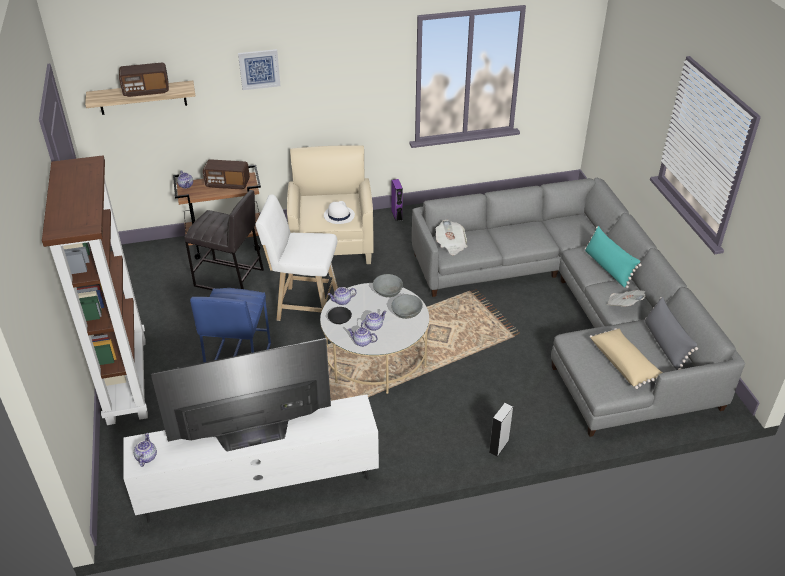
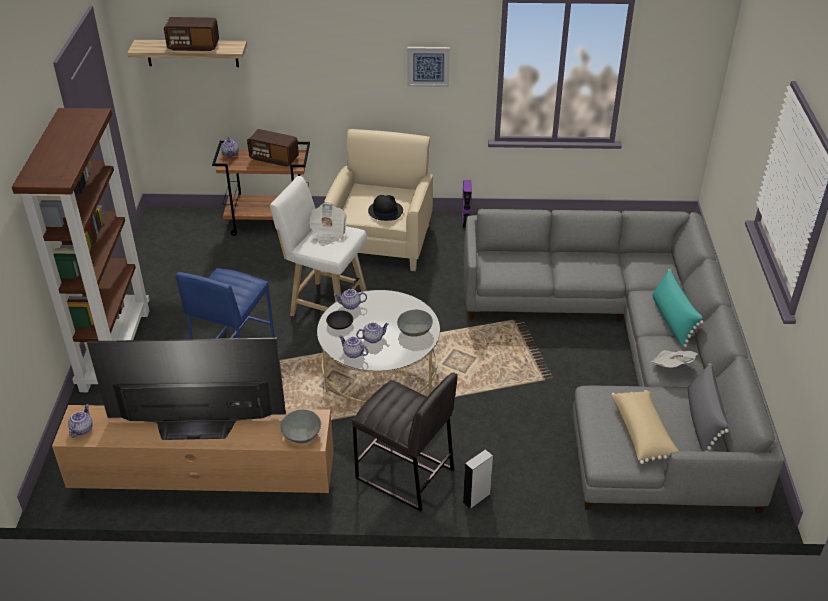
camera: 15 degrees right, 0 degrees up
white tv stand [124,394,379,523] -> brown tv stand [52,405,334,504]
grey stool [184,190,264,290] -> grey stool moved to [352,372,458,511]
picture [238,49,280,90] -> picture moved to [407,47,450,87]
white hat [324,201,355,224] -> black hat [368,195,403,221]
grey bowl [373,274,403,297] -> grey bowl moved to [280,410,321,443]
newspaper [436,220,468,256] -> newspaper moved to [309,203,347,246]

